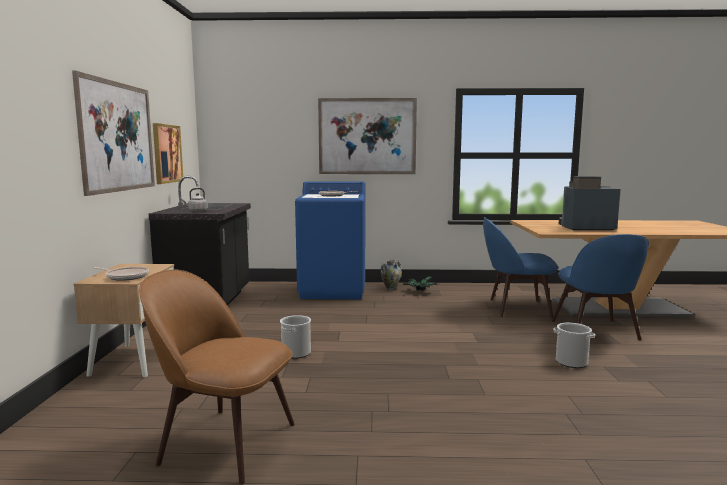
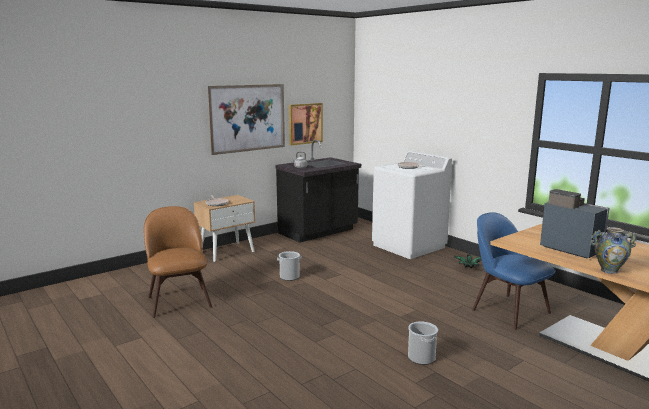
camera: 50 degrees right, 5 degrees up
blue washing machine [295,181,365,299] -> white washing machine [372,151,452,259]
picture [318,98,417,174] -> none
vase [381,260,402,290] -> vase moved to [591,227,637,274]
blue chair [552,234,649,340] -> none

